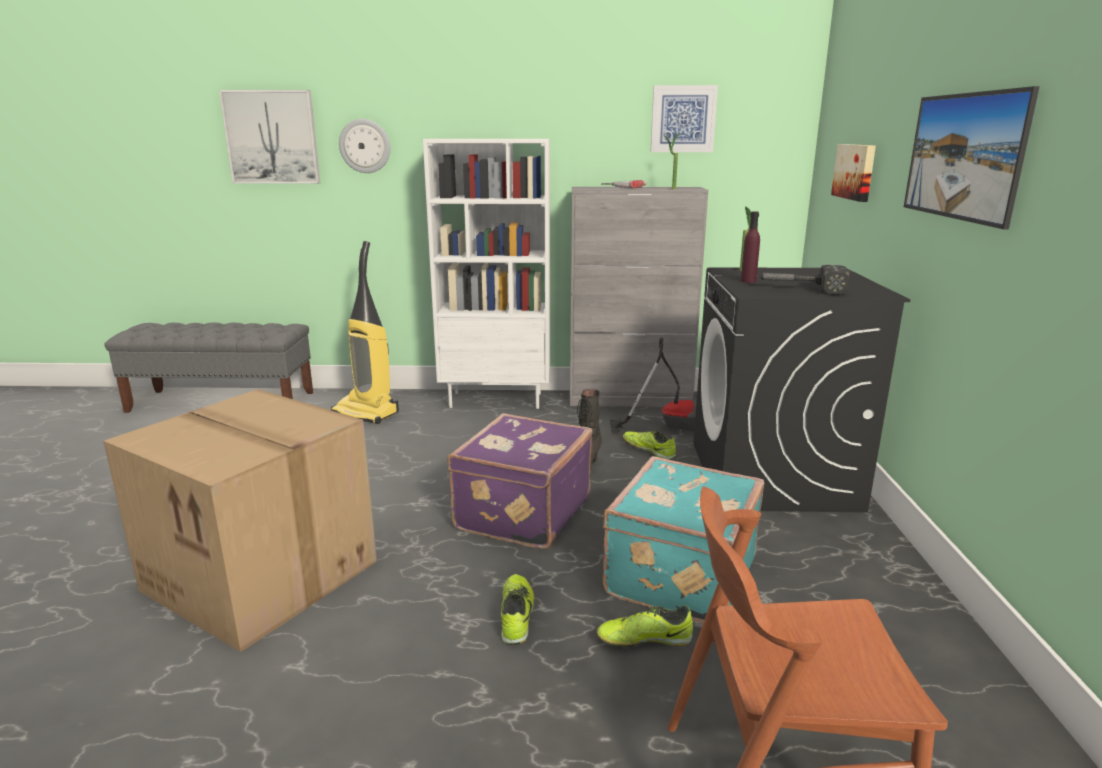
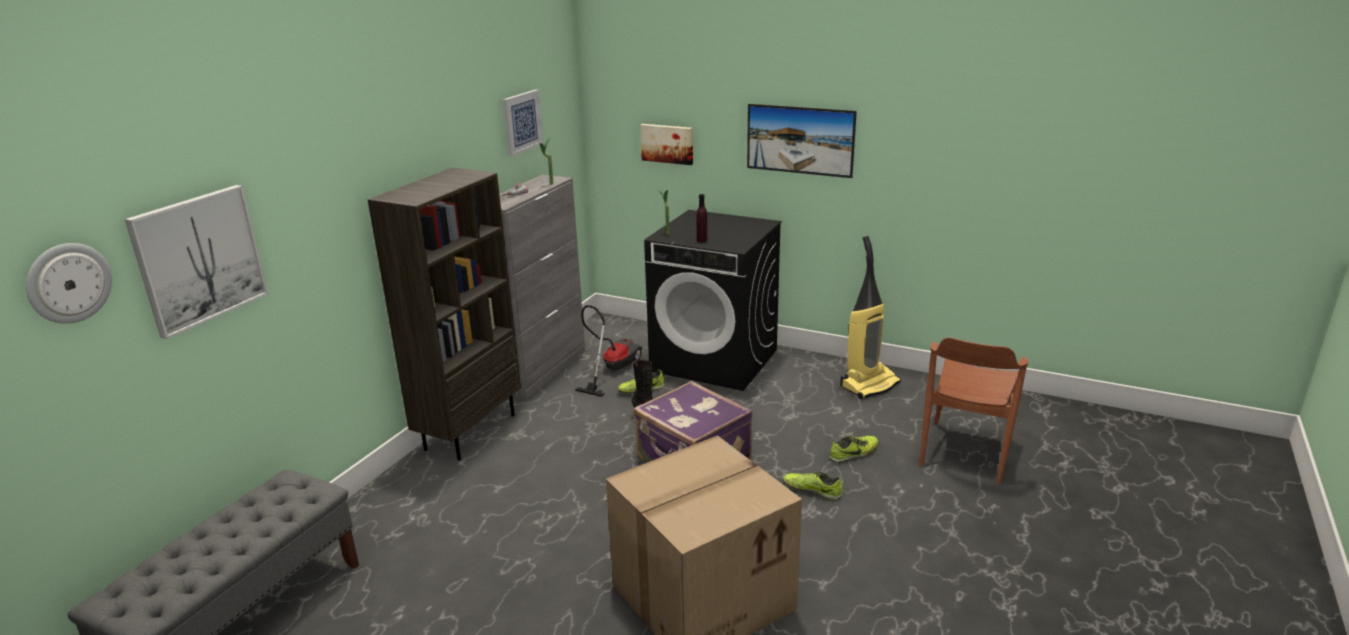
camera: 65 degrees left, 5 degrees up
vacuum cleaner [331,241,399,424] -> vacuum cleaner moved to [840,236,901,399]
wall clock [339,119,391,173] -> wall clock moved to [26,243,112,324]
white bookcase [423,139,550,409] -> brown bookcase [368,168,521,461]
shoe [597,605,693,647] -> shoe turned 135 degrees counterclockwise [830,436,878,463]
turquoise suitcase [603,456,764,624] -> none
hammer [756,265,849,295] -> none

